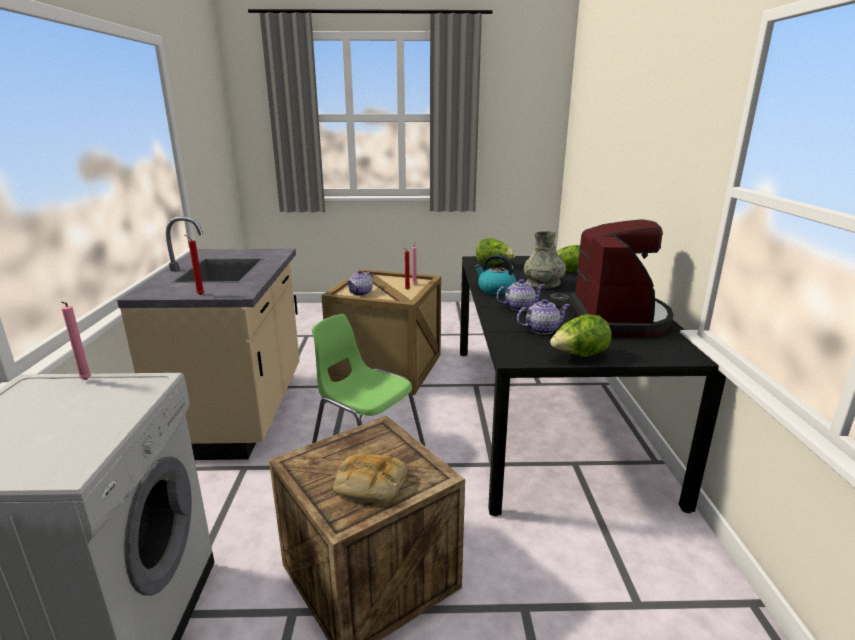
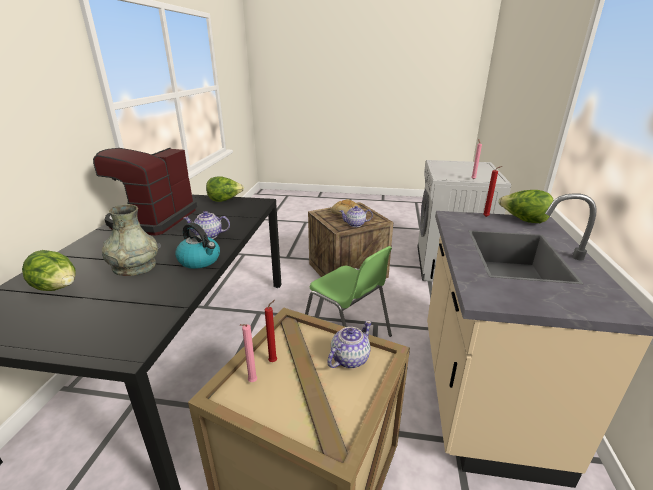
camera: 170 degrees left, 5 degrees up
lettuce [476,238,516,266] -> lettuce moved to [499,190,553,223]
teapot [517,299,571,334] -> teapot moved to [340,206,373,227]

